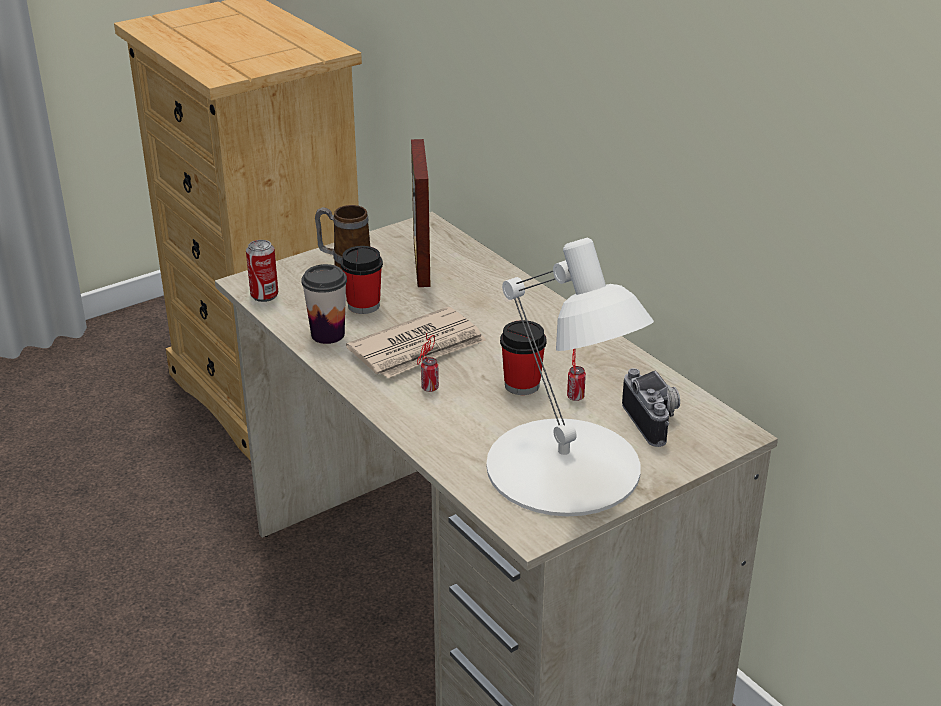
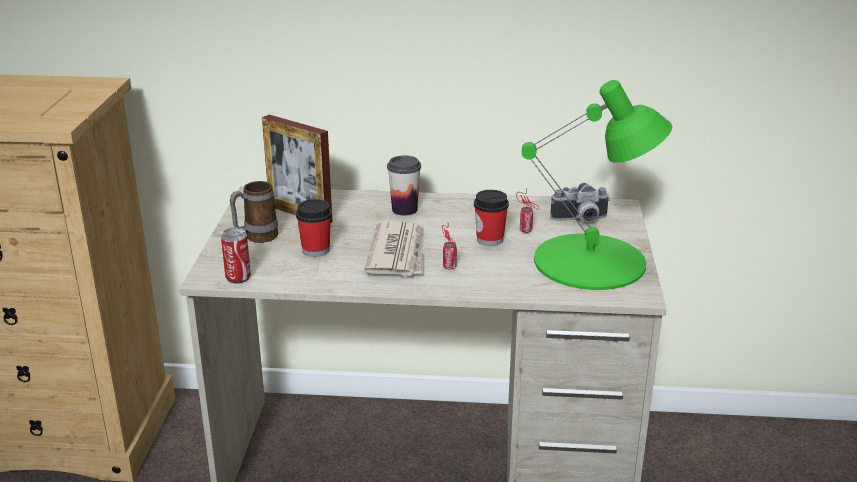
camera: 50 degrees left, 5 degrees down
cup [301,264,347,344] -> cup moved to [387,155,421,216]
white table lamp [486,238,654,516] -> green table lamp [522,80,672,290]
camera [622,368,680,447] -> camera turned 150 degrees clockwise [551,183,610,222]

